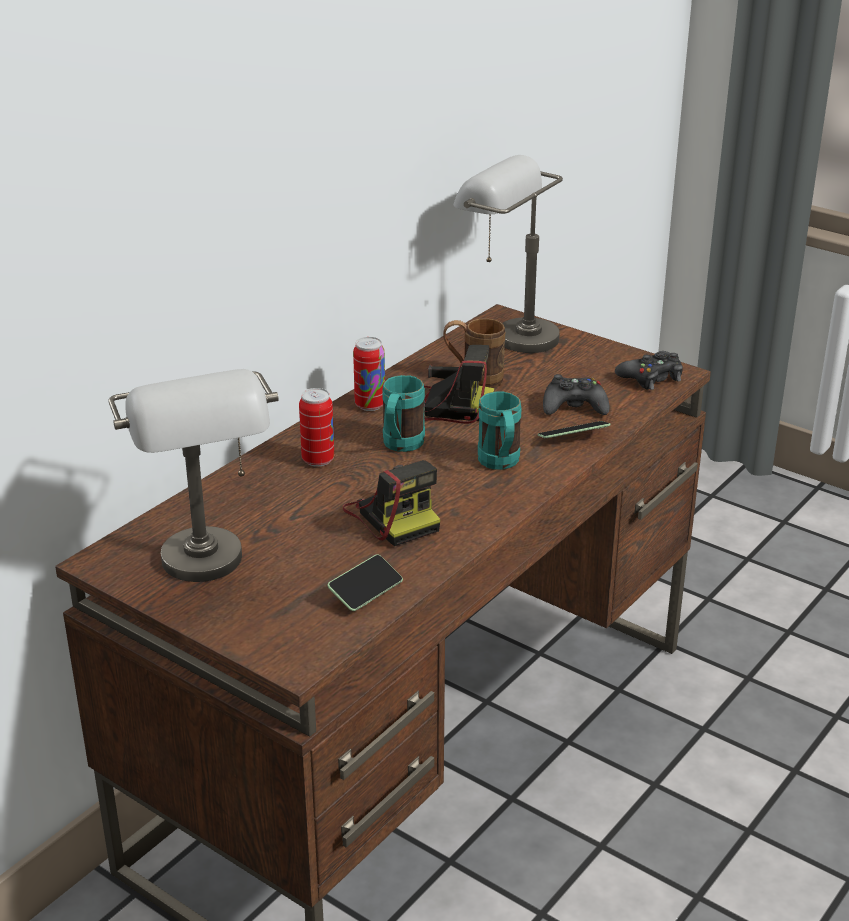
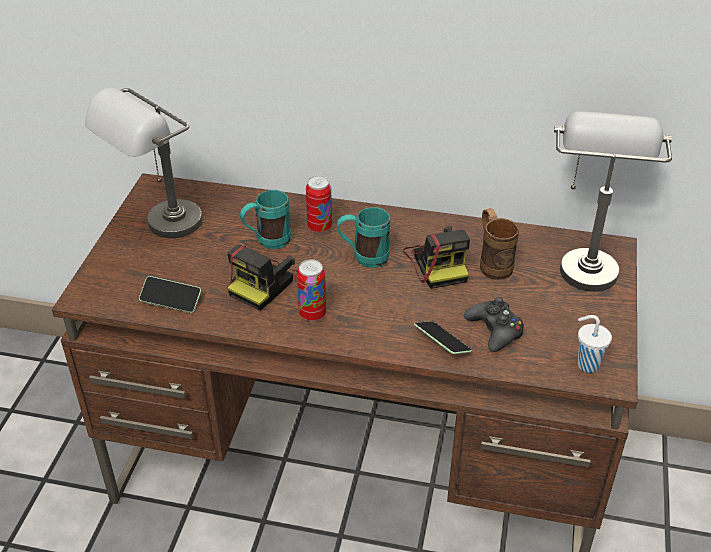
camera: 65 degrees right, 10 degrees up
can [353,337,385,411] -> can moved to [297,259,326,321]
turquoise mug [478,391,521,470] -> turquoise mug moved to [240,190,291,249]
black game controller [615,351,683,390] -> white cup [577,315,612,373]

